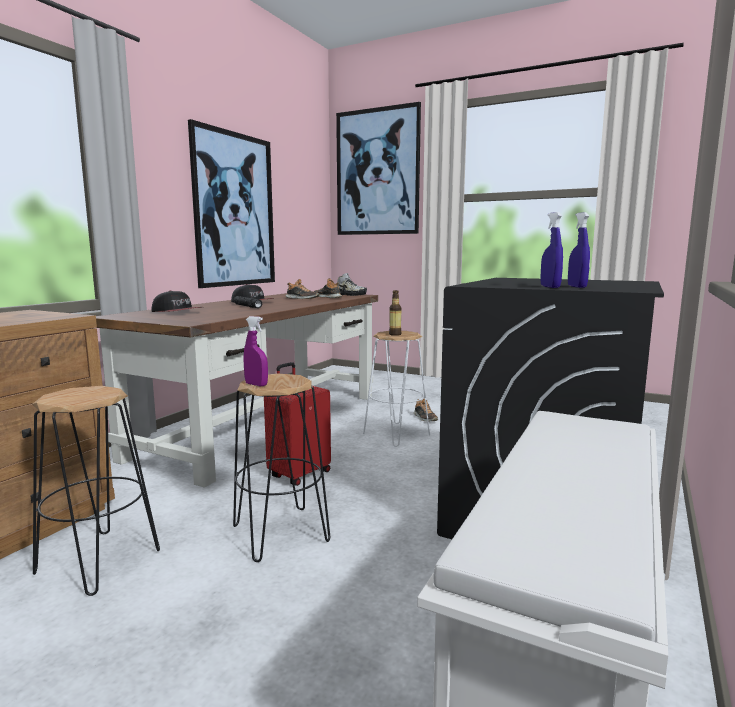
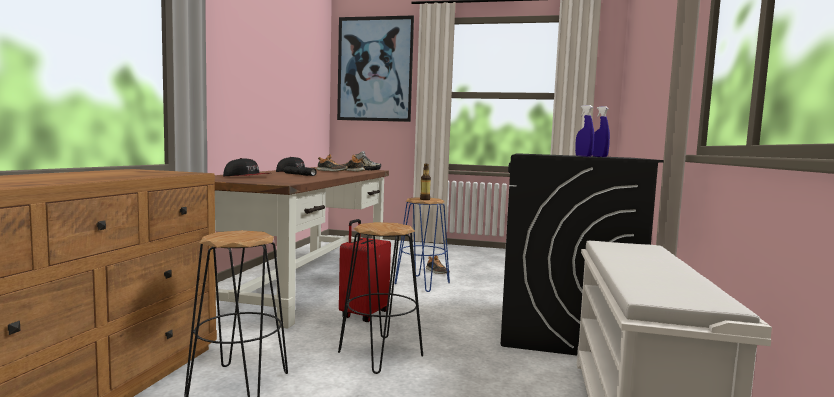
camera: 15 degrees left, 5 degrees down
picture [188,119,275,288] -> none
purple spray bottle [244,316,268,386] -> none
white stool [363,331,430,447] -> blue stool [395,197,450,292]

